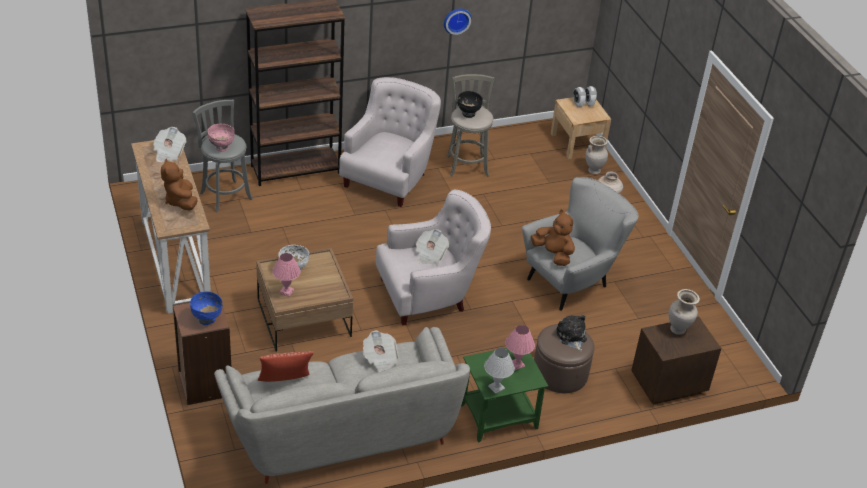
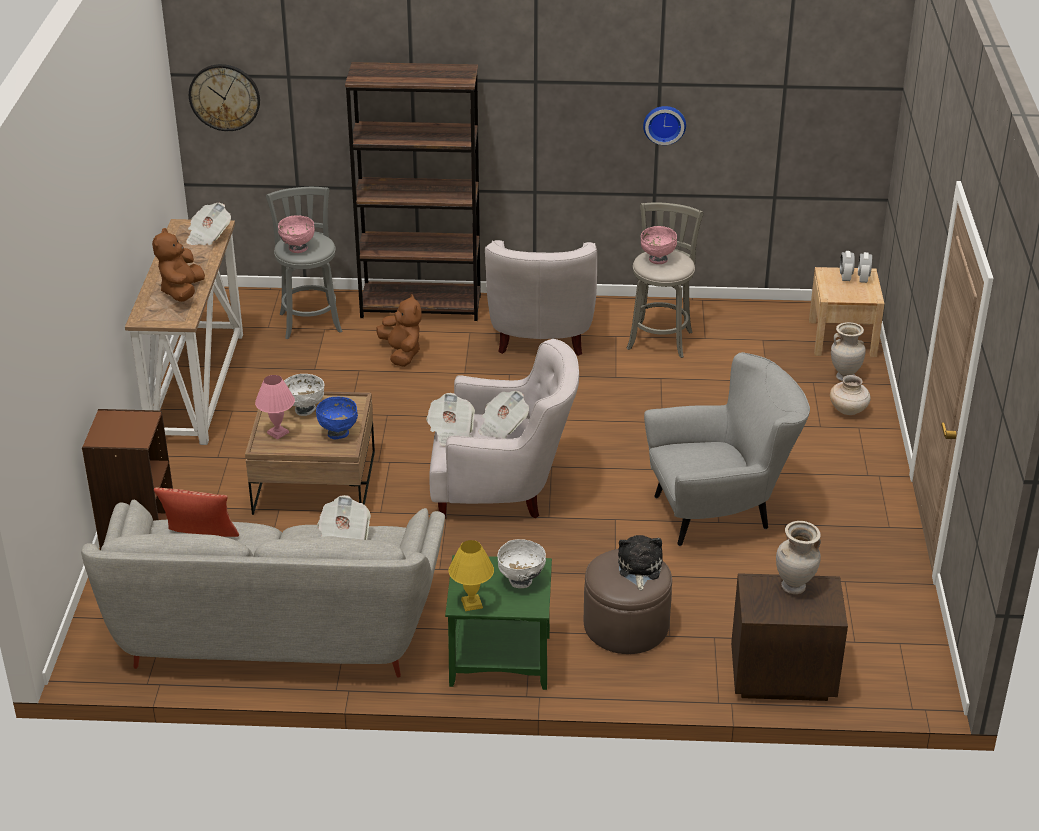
camera: 25 degrees right, 5 degrees down
blue bowl [190,291,222,325] -> blue bowl moved to [316,397,358,439]
white armchair [339,77,441,207] -> white armchair turned 135 degrees clockwise [485,240,597,356]
black bowl [457,91,483,118] -> pink bowl [641,226,677,264]
white table lamp [484,348,515,394] -> yellow table lamp [449,540,494,611]
pink table lamp [505,325,535,370] -> white bowl [498,539,546,588]
brown plush toy [531,210,575,266] -> brown plush toy moved to [376,294,422,367]
none -> wall clock [189,64,260,131]
none -> newspaper [426,393,475,446]

